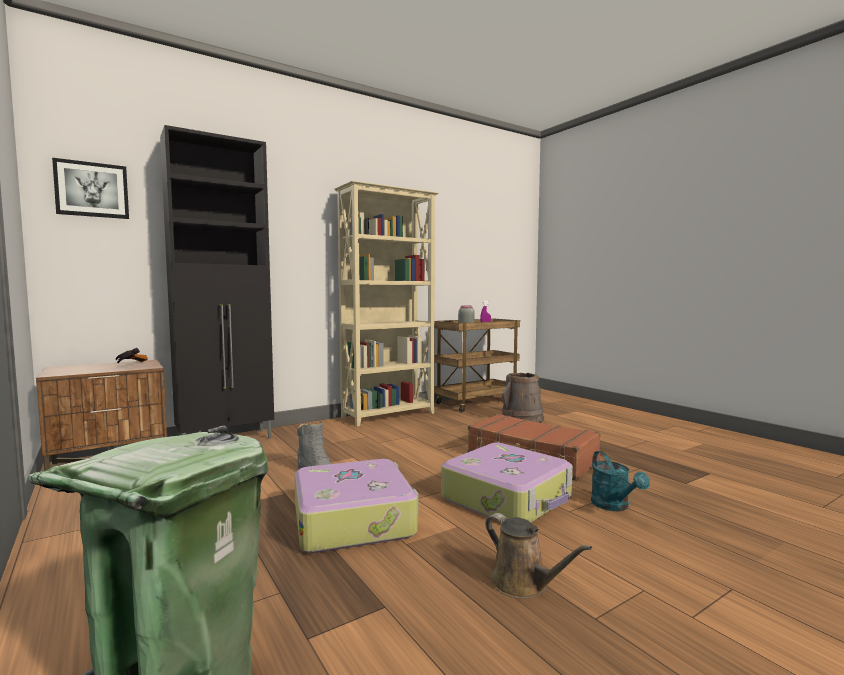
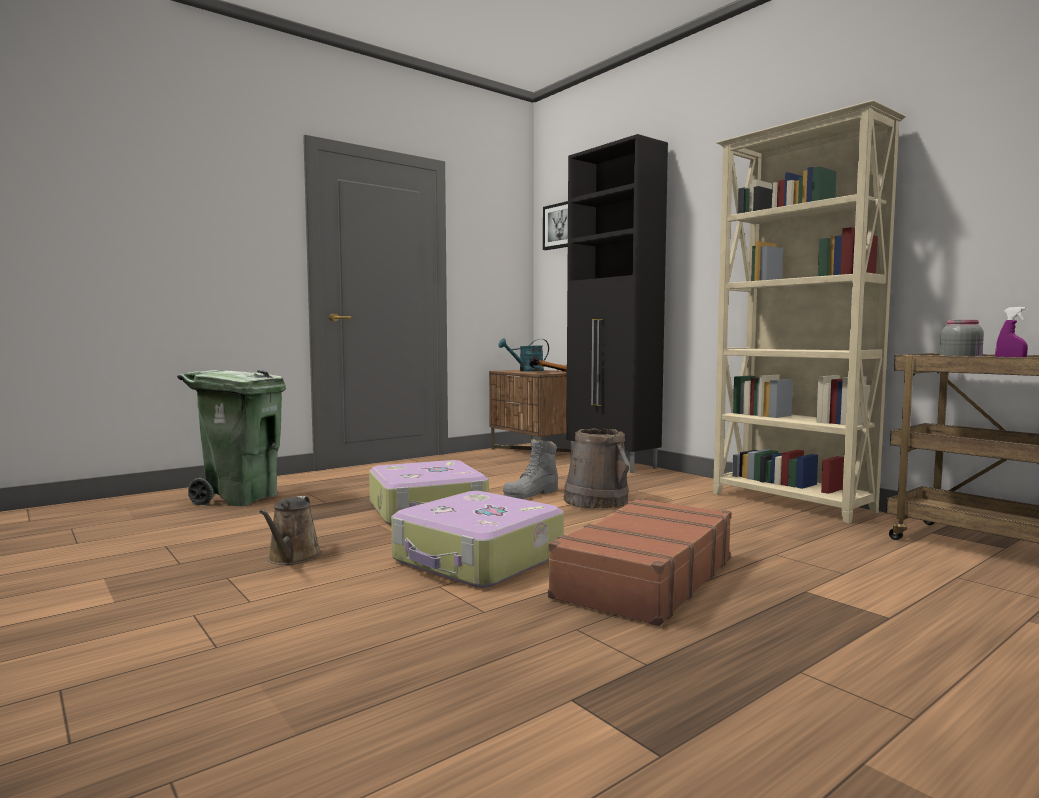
camera: 85 degrees right, 0 degrees up
brown watering can [485,513,592,599] -> brown watering can turned 45 degrees counterclockwise [259,496,322,565]
brown bucket [502,373,544,423] -> brown bucket moved to [564,428,629,509]
turquoise watering can [591,451,650,511] -> turquoise watering can moved to [498,338,549,372]

